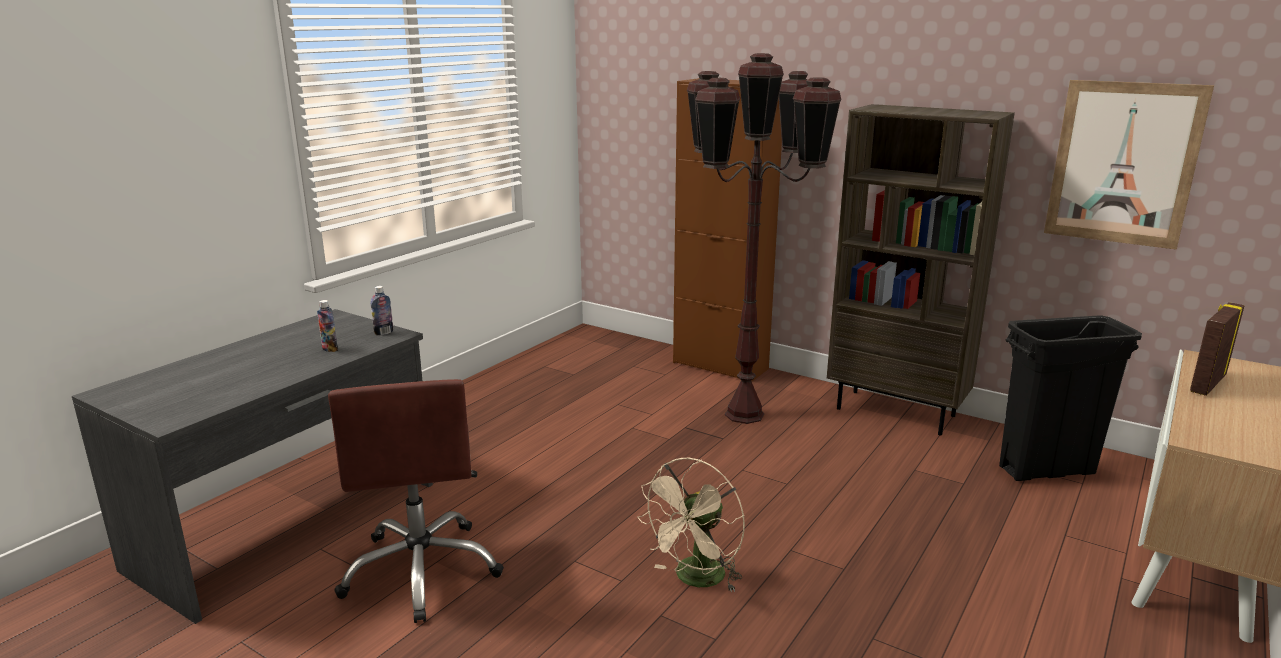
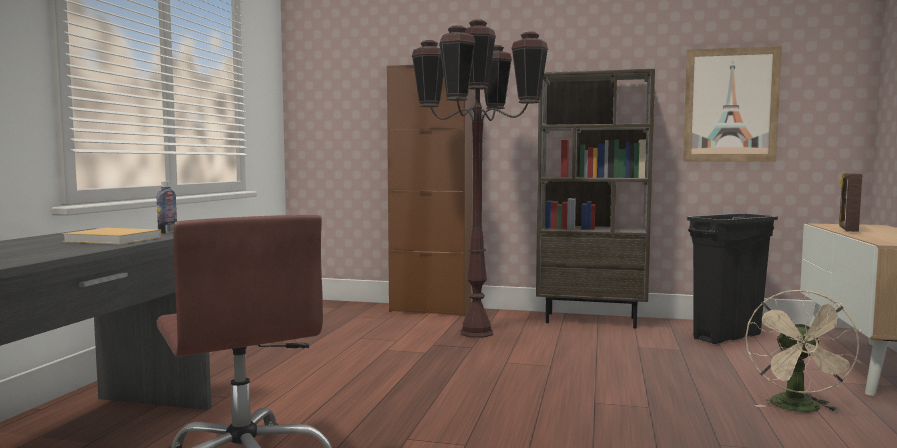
camera: 20 degrees left, 15 degrees down
bottle [317,300,338,352] -> beige book [62,228,162,244]
beige fan [637,458,745,592] -> beige fan moved to [745,289,862,412]

